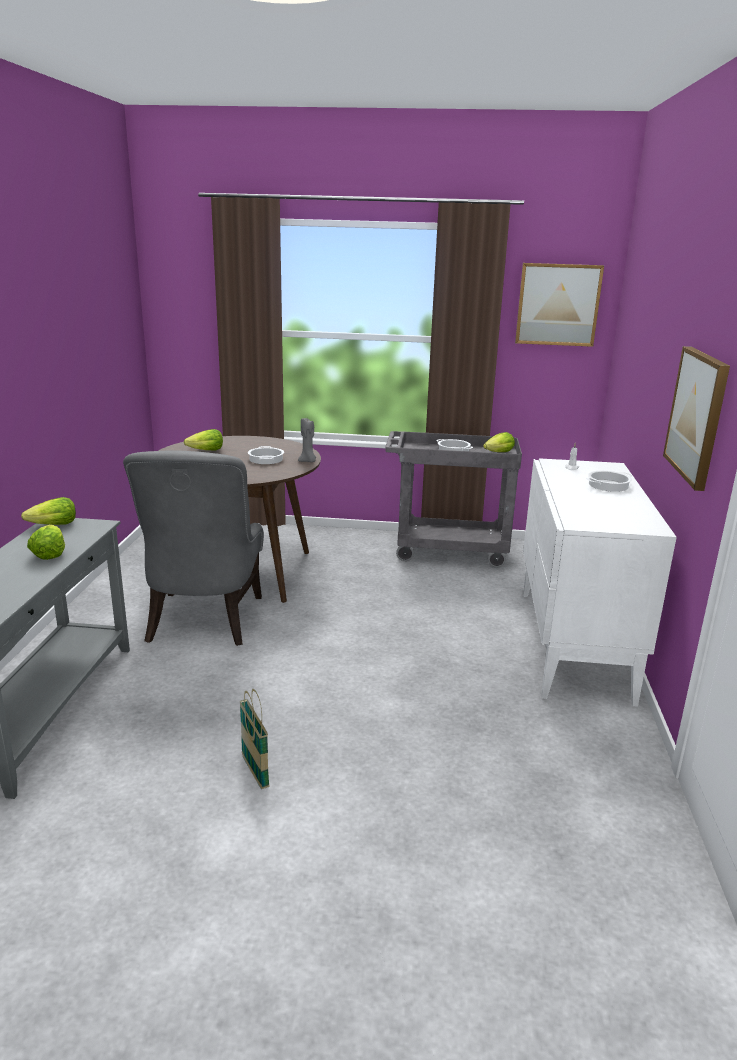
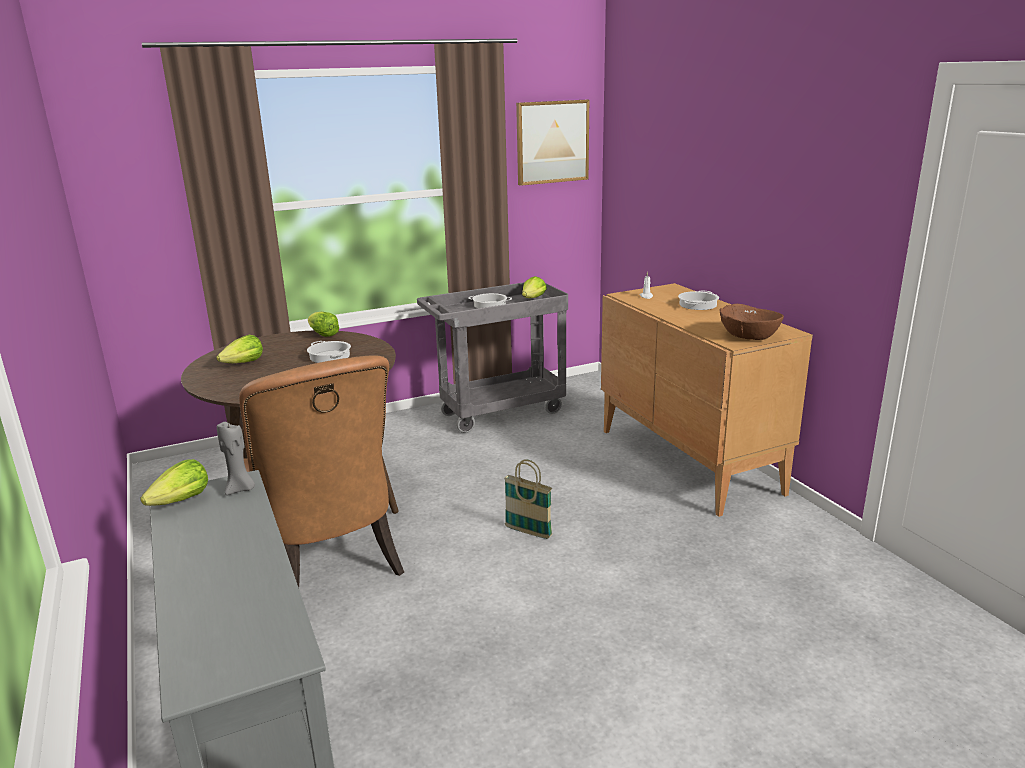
camera: 30 degrees left, 0 degrees up
lettuce [27,525,65,560] -> lettuce moved to [308,312,339,337]
grey chair [123,451,264,646] -> brown chair [239,355,404,587]
basket [240,689,269,789] -> basket moved to [504,459,552,539]
grey candle [298,418,316,462] -> grey candle moved to [217,422,255,495]
white cabinet [523,458,677,707] -> brown cabinet [601,283,813,517]
picture [663,346,730,491] -> none
none -> brown bowl [719,304,784,340]

